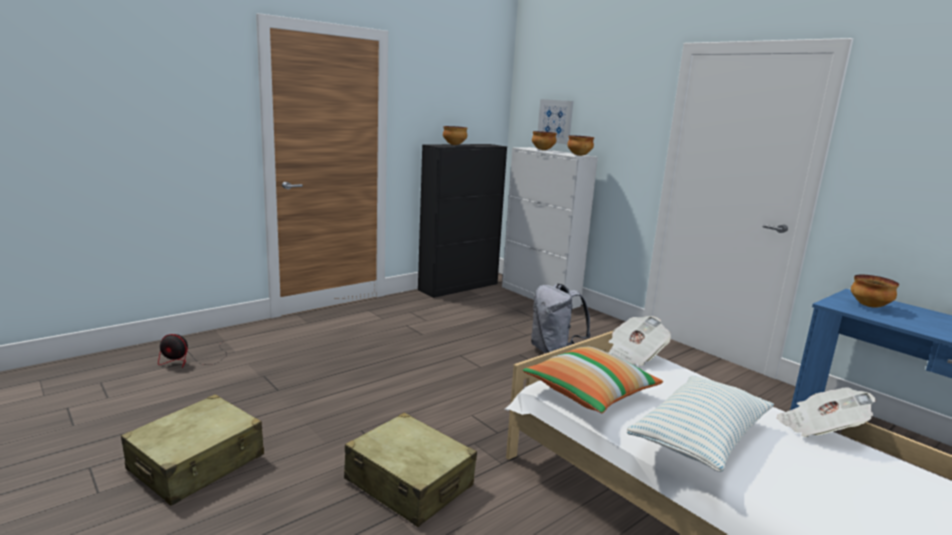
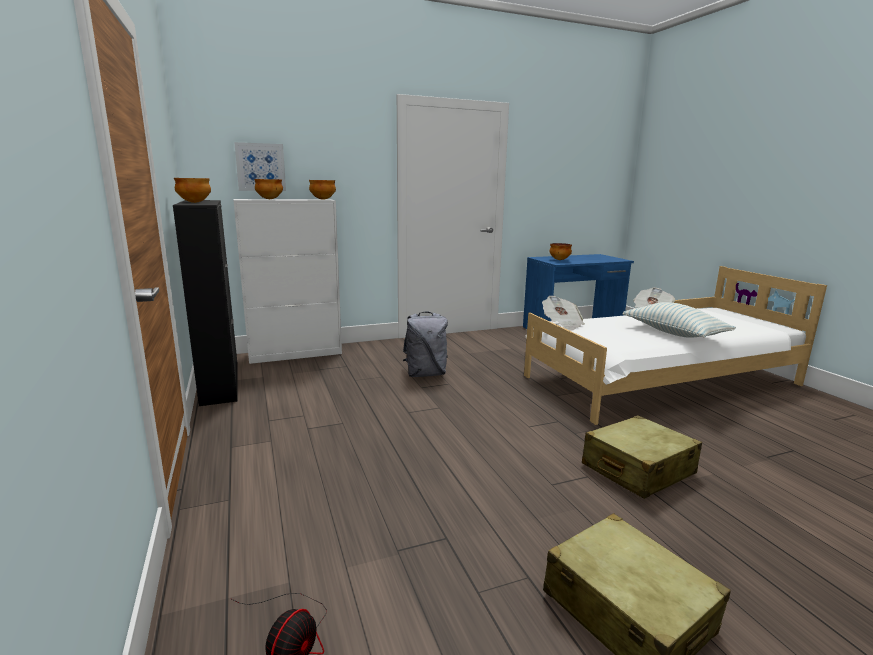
camera: 70 degrees left, 0 degrees up
pillow [523,346,663,413] -> none

